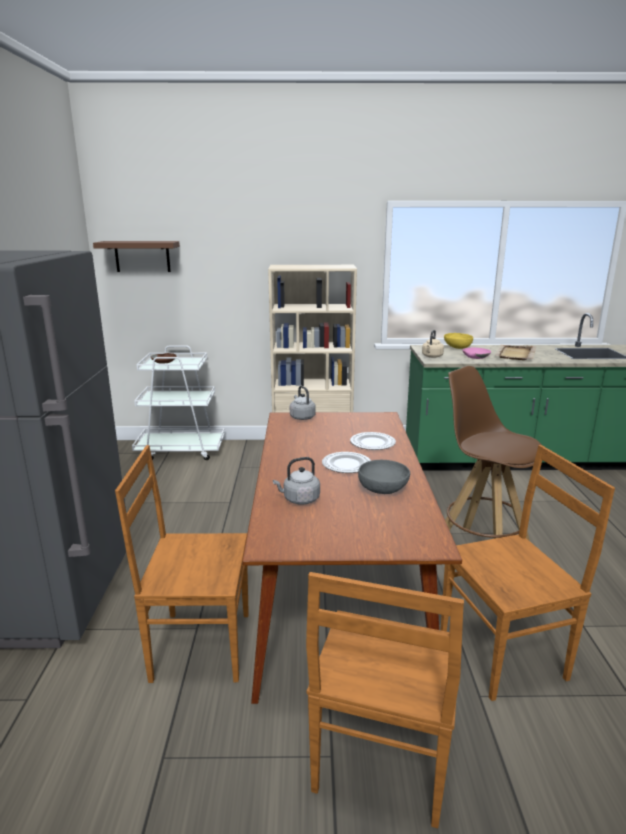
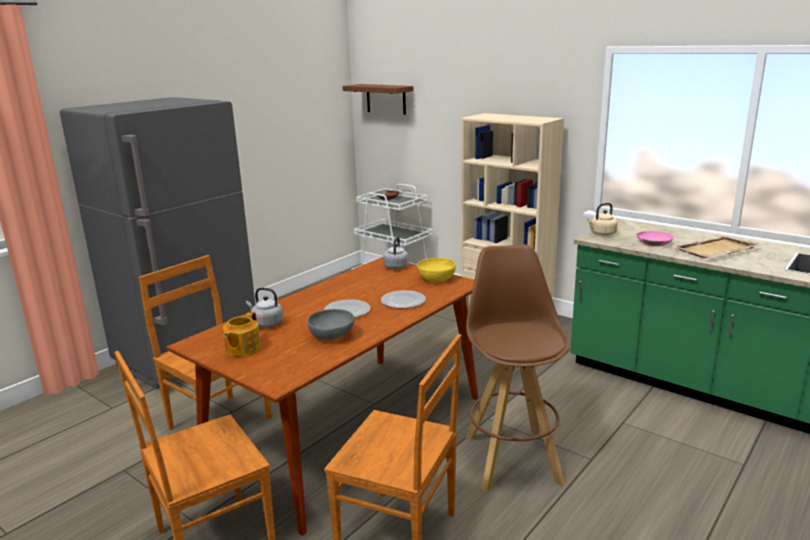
camera: 40 degrees right, 0 degrees up
yellow bowl [444,333,473,349] -> yellow bowl moved to [417,258,456,282]
none -> teapot [223,311,261,357]

